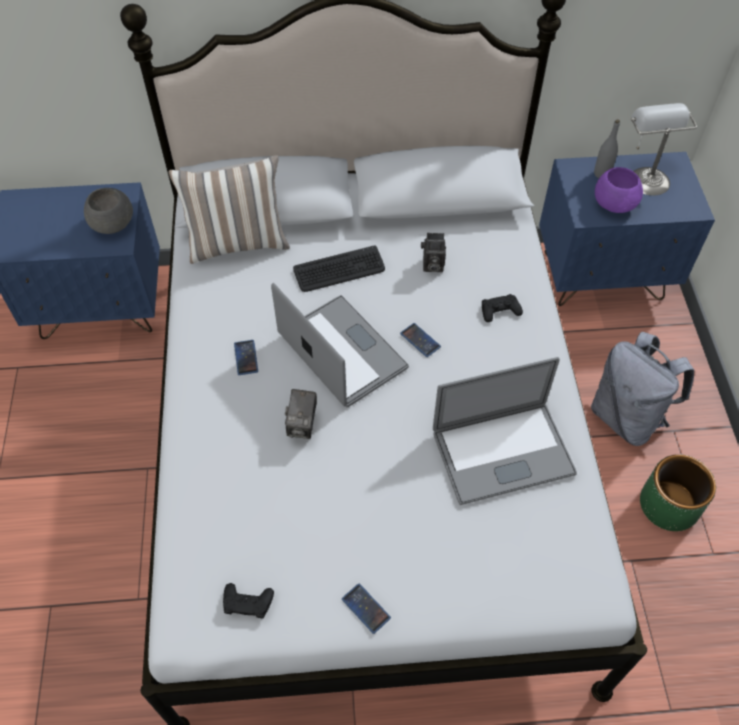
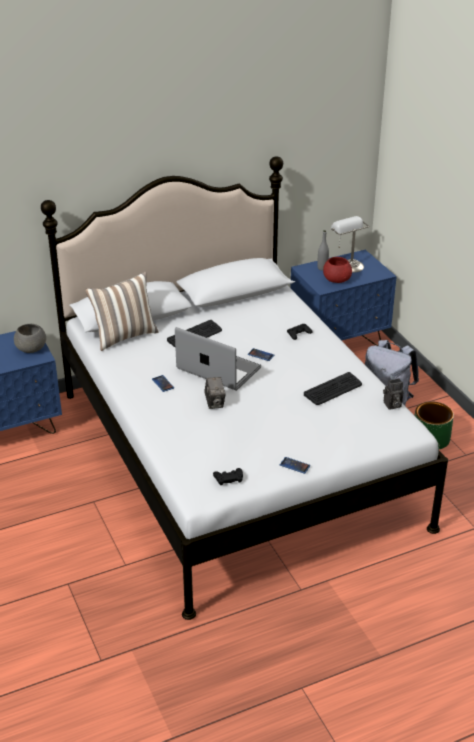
camera: 20 degrees left, 20 degrees down
camera [421,233,446,272] -> camera moved to [383,378,404,410]
laptop [433,357,577,505] -> keyboard [304,372,362,405]
purple bowl [595,167,643,213] -> red bowl [323,257,352,283]

